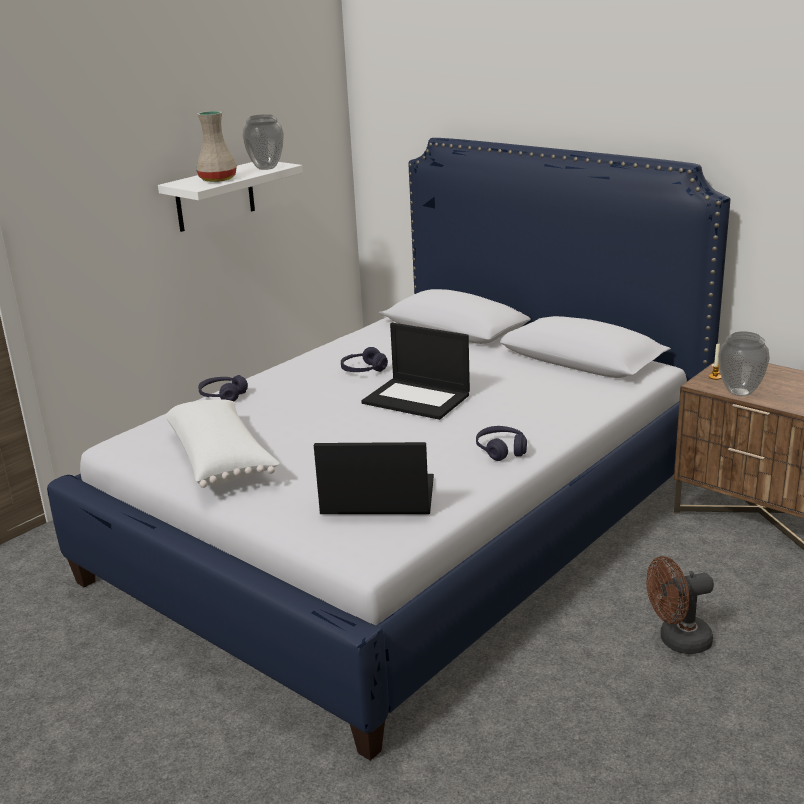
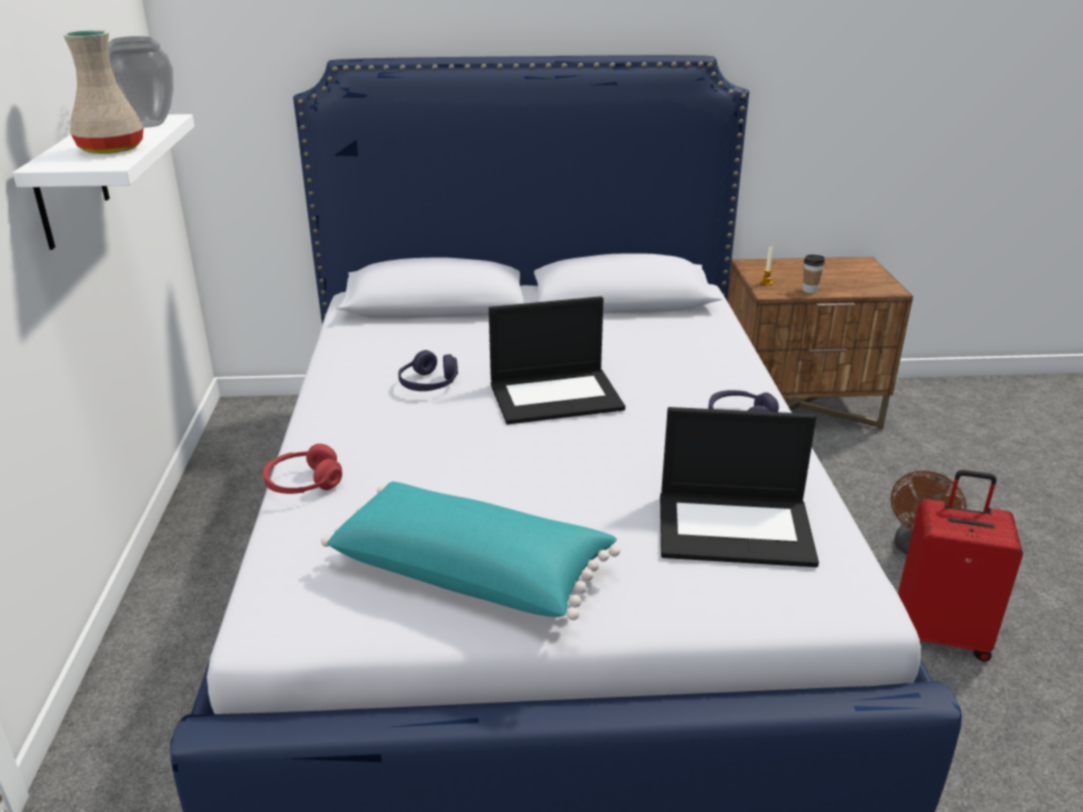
camera: 45 degrees left, 5 degrees up
white pillow [165,399,280,488] -> turquoise pillow [321,482,620,620]
purple headphones [198,375,248,401] -> red headphones [263,444,342,494]
laptop [314,442,434,514] -> laptop turned 135 degrees counterclockwise [660,407,819,567]
vase [718,331,770,396] -> cup [803,255,825,293]
none -> red suitcase [898,470,1023,662]

